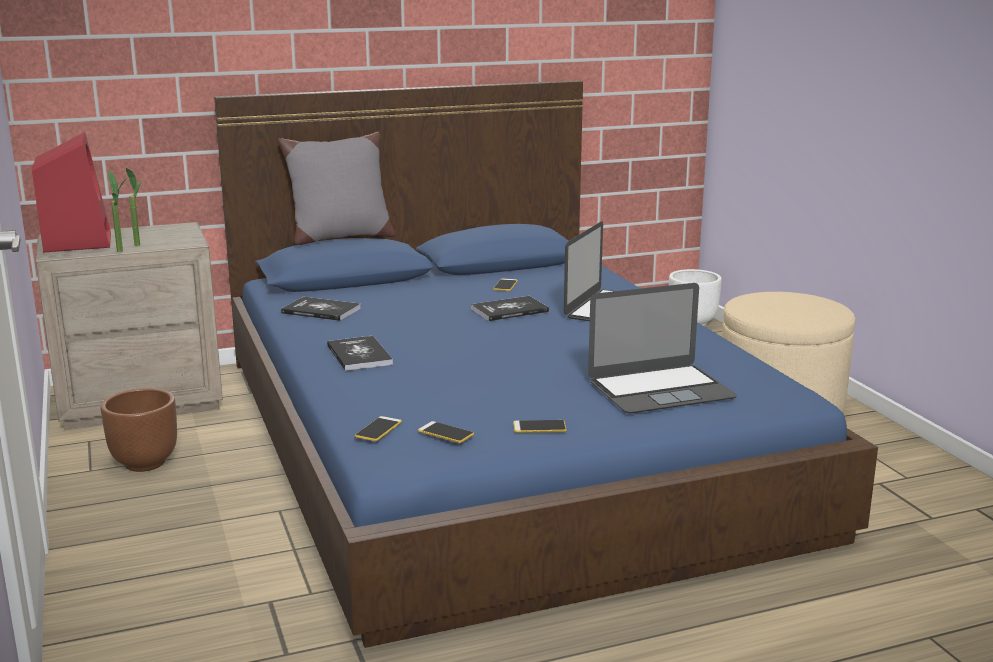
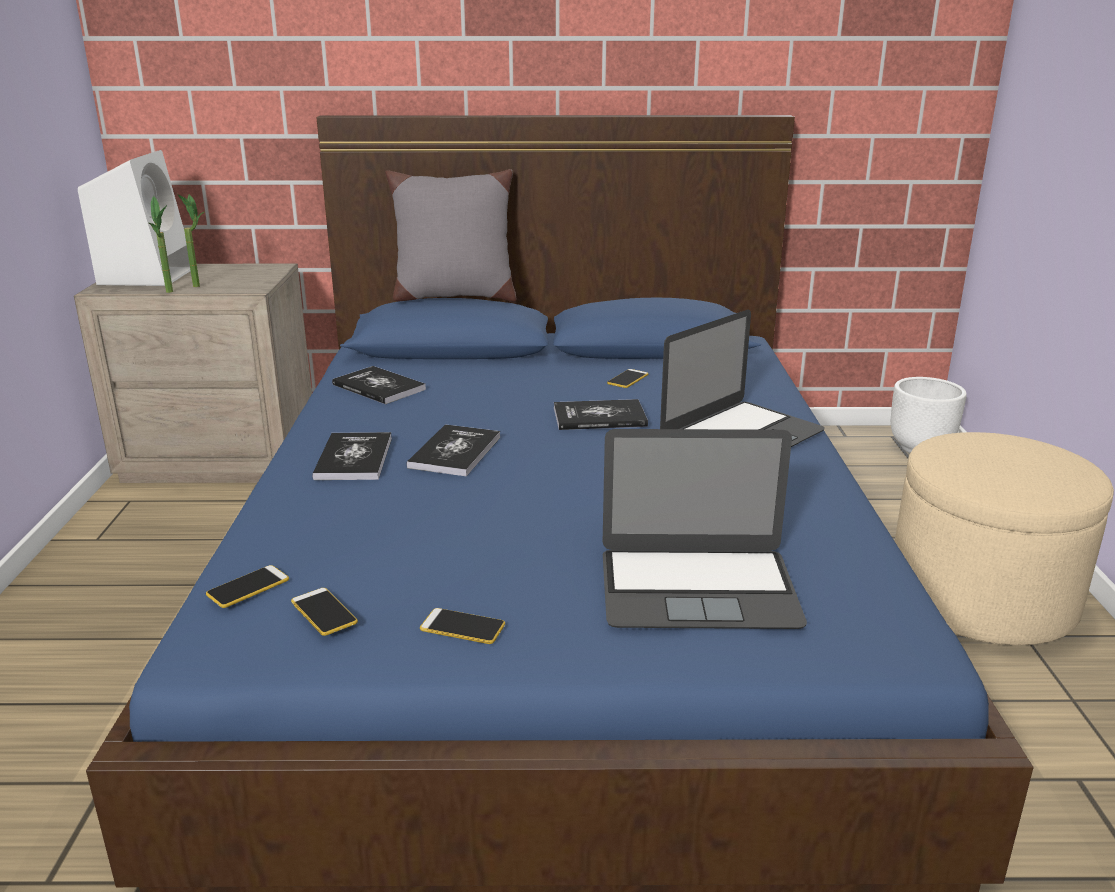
camera: 20 degrees right, 5 degrees up
red speaker [32,132,111,253] -> white speaker [78,150,191,286]
brown planter [101,388,177,472] -> none
none -> book [407,424,500,476]

